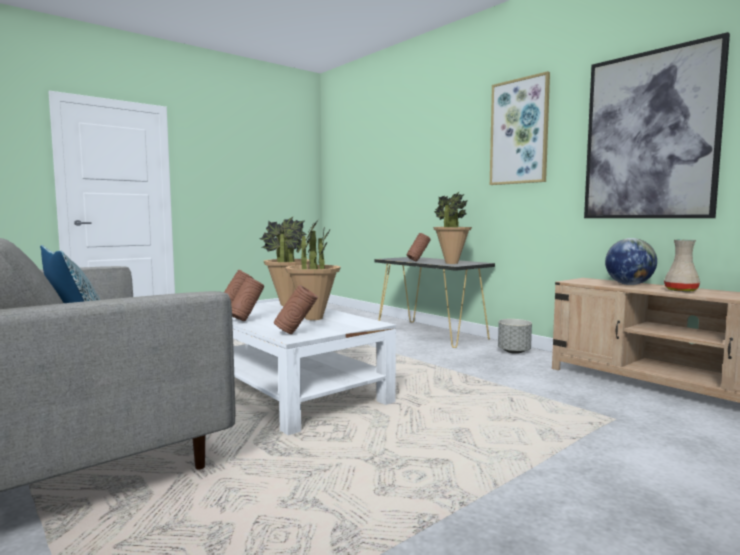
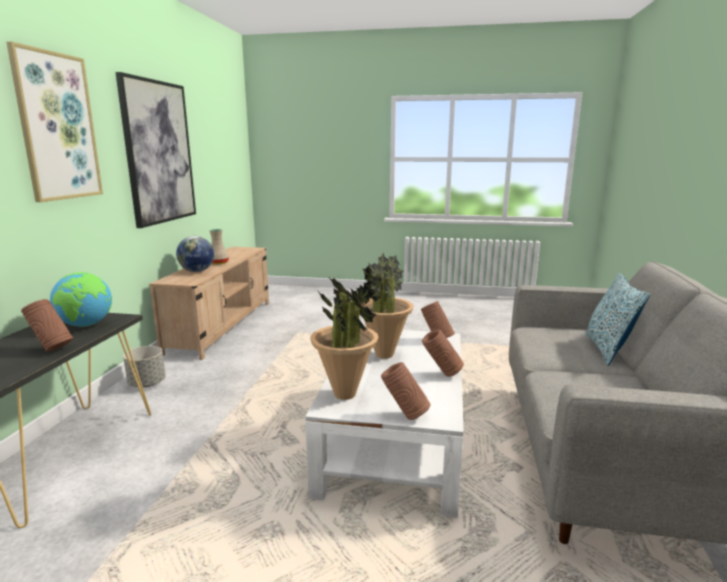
camera: 130 degrees left, 10 degrees up
potted plant [433,192,472,264] -> globe [50,272,112,327]

